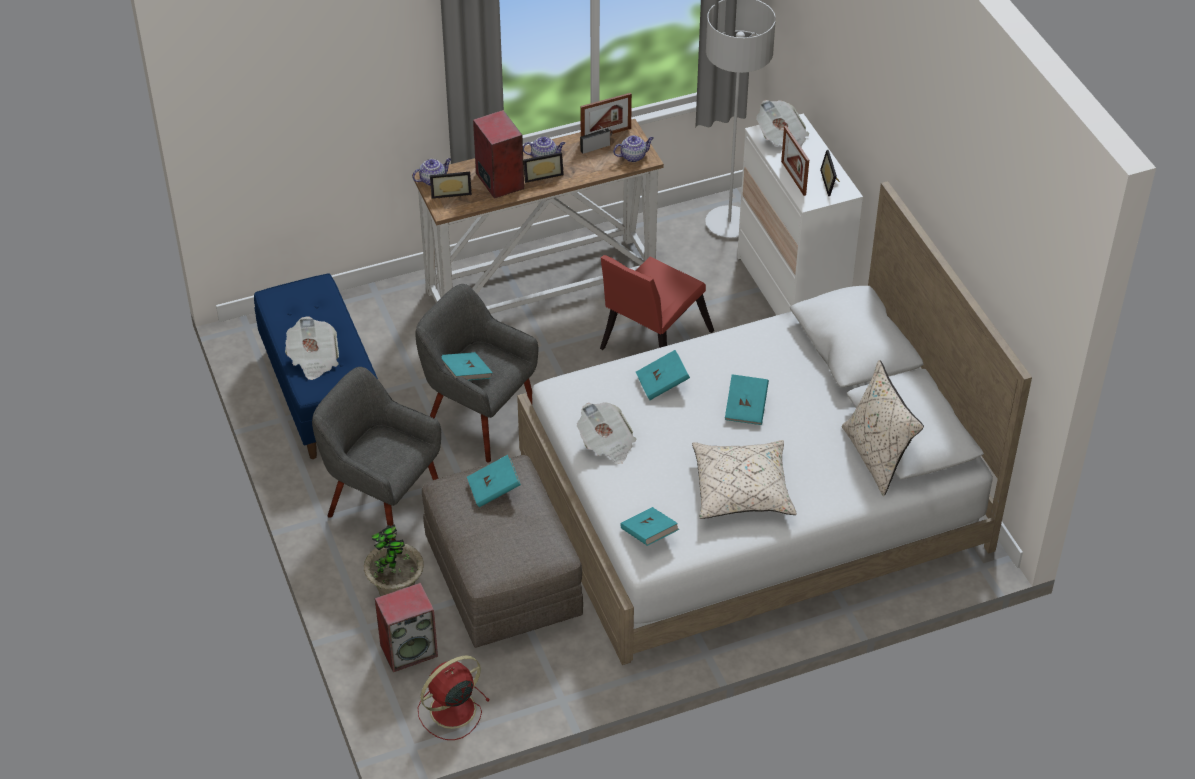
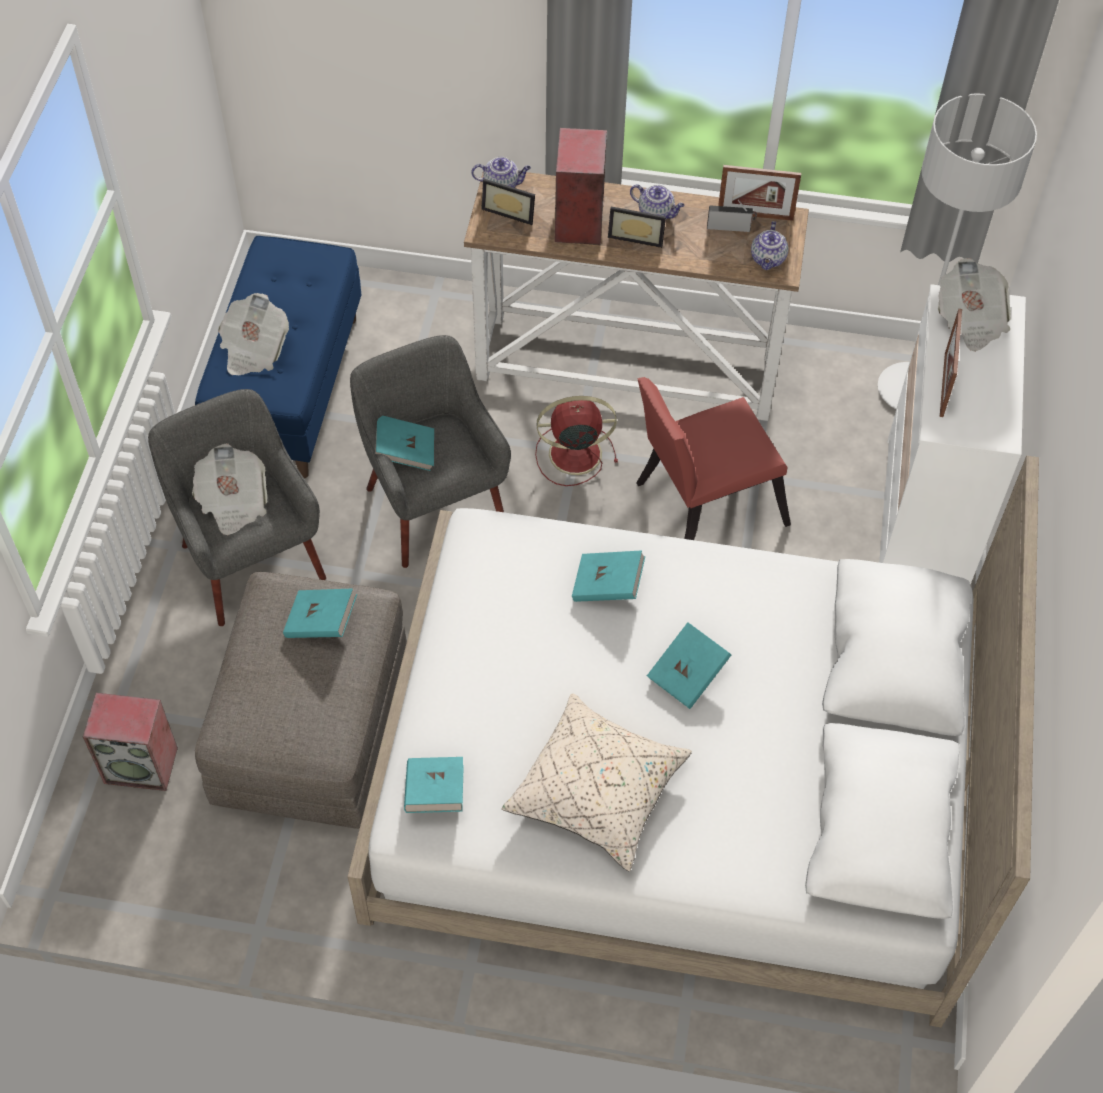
camera: 30 degrees right, 10 degrees up
potted plant [364,524,424,596] -> none
red fan [418,656,490,740] -> red fan moved to [535,396,618,486]
newspaper [577,402,636,464] -> newspaper moved to [192,443,267,535]
teapot [613,135,654,162] -> teapot turned 90 degrees clockwise [751,221,788,270]
picture frame [820,150,840,196] -> none
beige pillow [842,360,924,496] -> none

